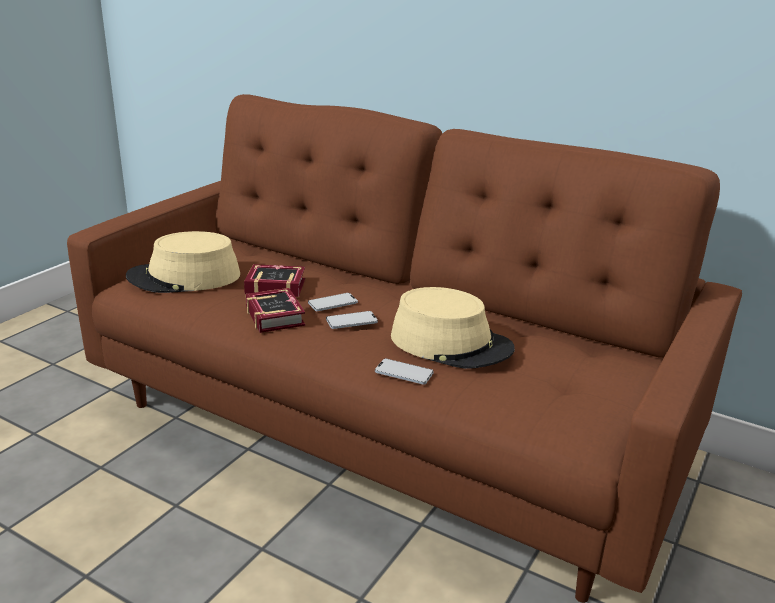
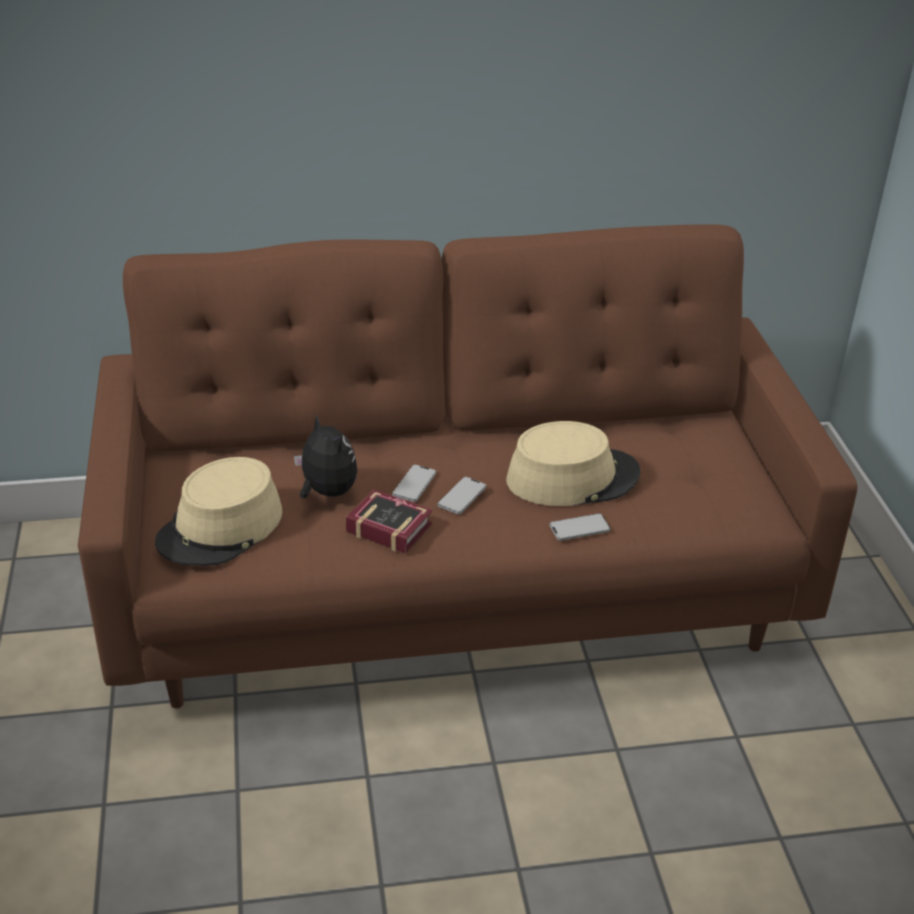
camera: 40 degrees left, 10 degrees up
book [244,264,305,297] -> plush toy [294,414,357,498]

